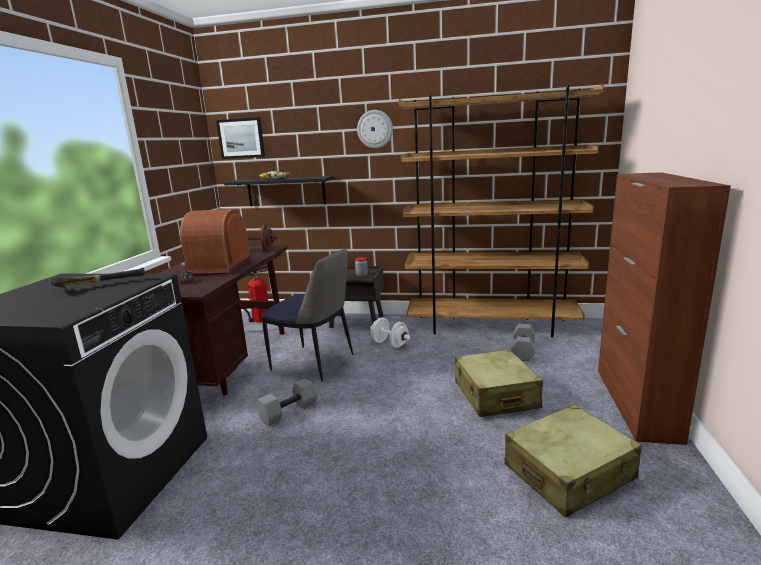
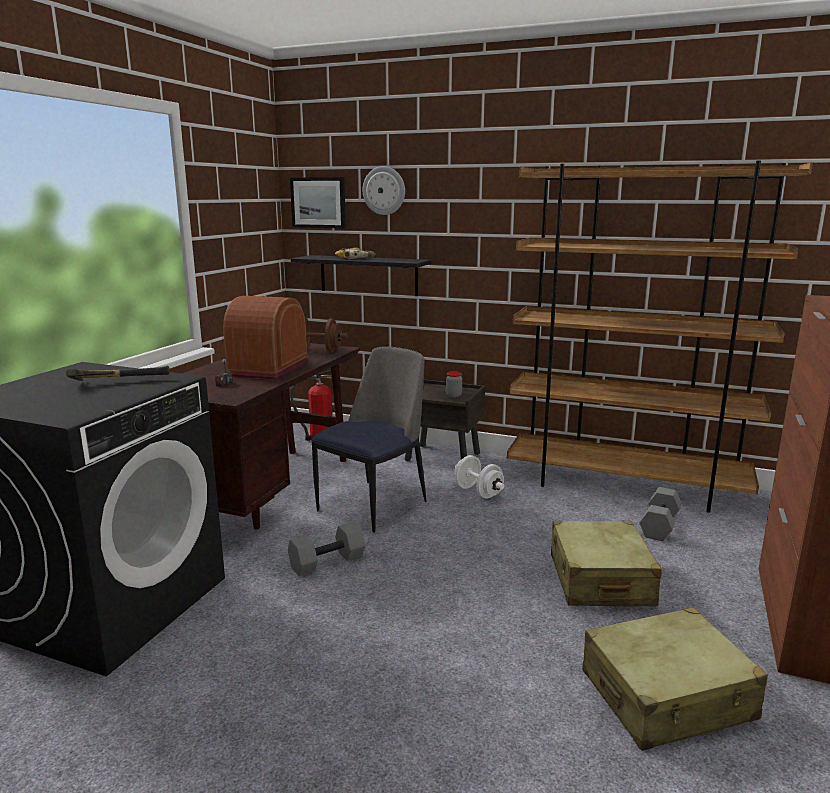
camera: 10 degrees right, 0 degrees up
chair [261,248,353,382] -> chair turned 90 degrees counterclockwise [312,346,426,533]
wall clock [357,110,393,148] -> wall clock moved to [363,166,405,215]

